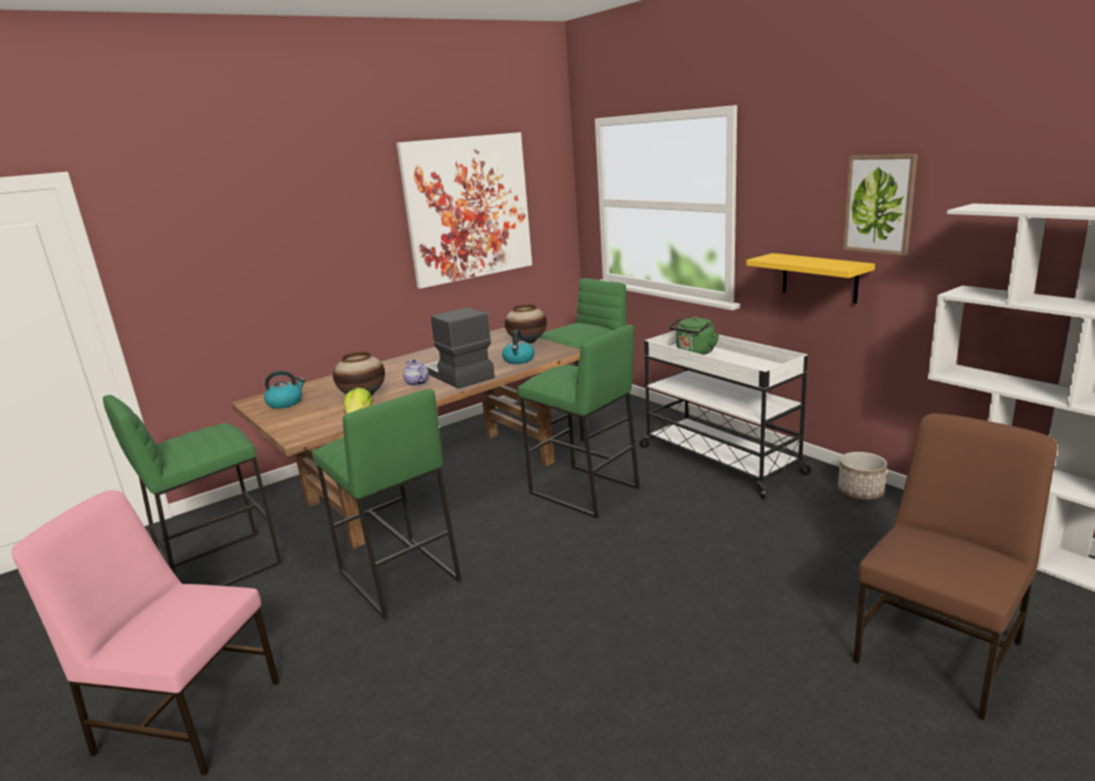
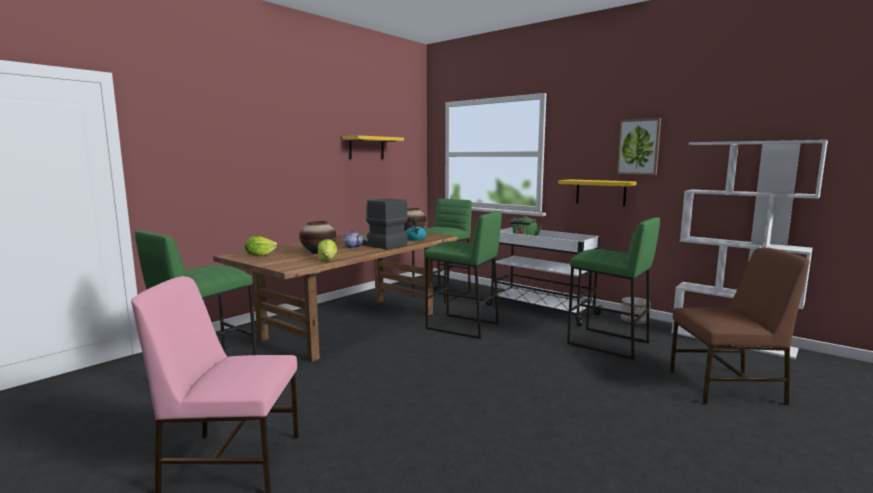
camera: 15 degrees left, 10 degrees down
kettle [264,370,305,409] -> lettuce [245,236,278,256]
green stool [312,389,462,620] -> green stool moved to [567,217,660,360]
picture [396,132,532,289] -> yellow shelf [343,135,404,159]
brown chair [853,413,1057,721] -> brown chair turned 60 degrees clockwise [670,247,810,405]

